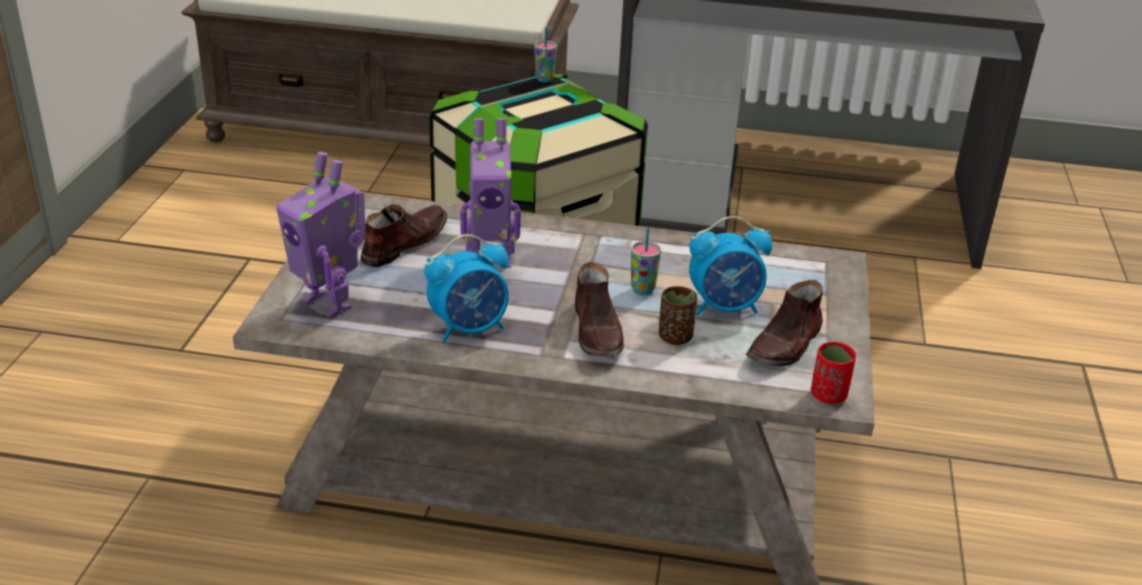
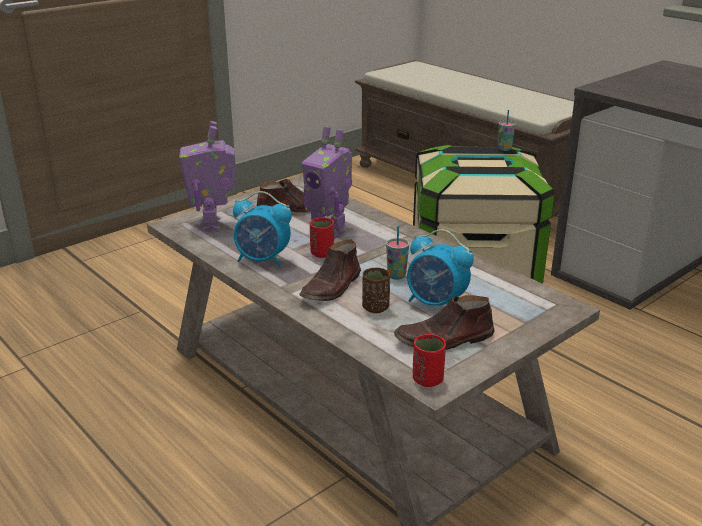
camera: 40 degrees right, 5 degrees down
none -> red cup [310,217,334,258]

